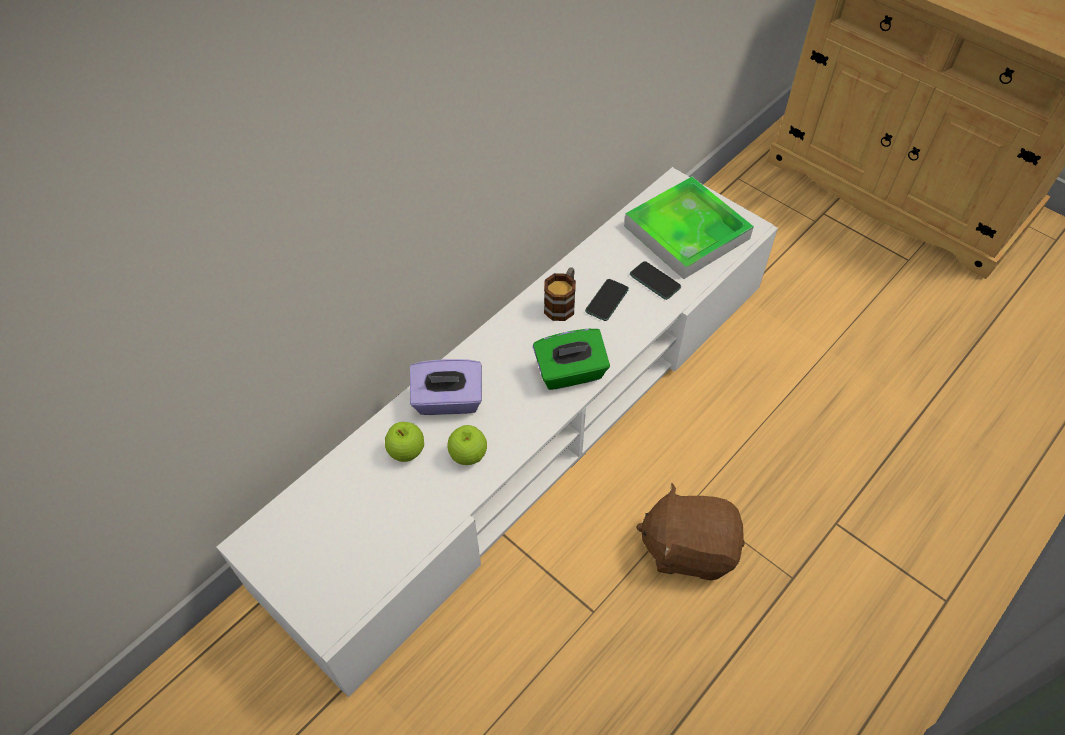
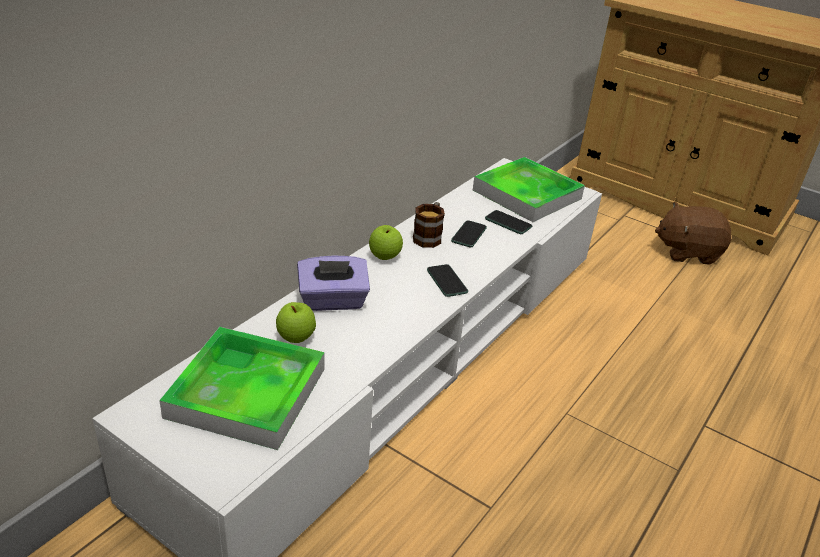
camera: 10 degrees left, 20 degrees down
apple [447,425,487,465] -> apple moved to [369,225,403,260]
green tissue box [533,329,610,390] -> phone [427,264,468,297]
brown plush toy [636,483,745,580] -> brown plush toy moved to [655,202,731,265]
none -> tray [159,327,325,450]

